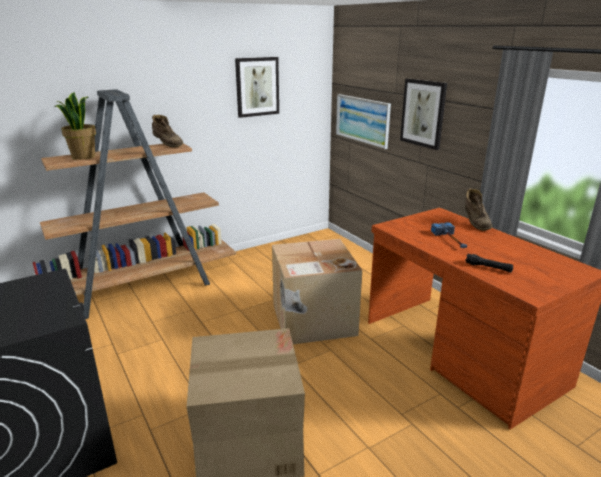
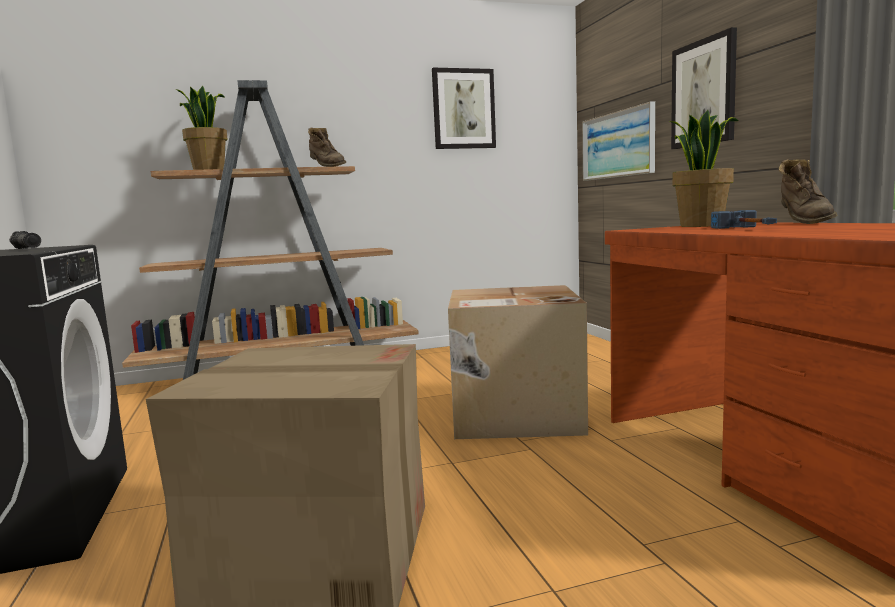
camera: 15 degrees right, 15 degrees down
black flashlight [465,254,513,272] -> black flashlight moved to [9,231,41,249]
none -> potted plant [670,110,739,227]

